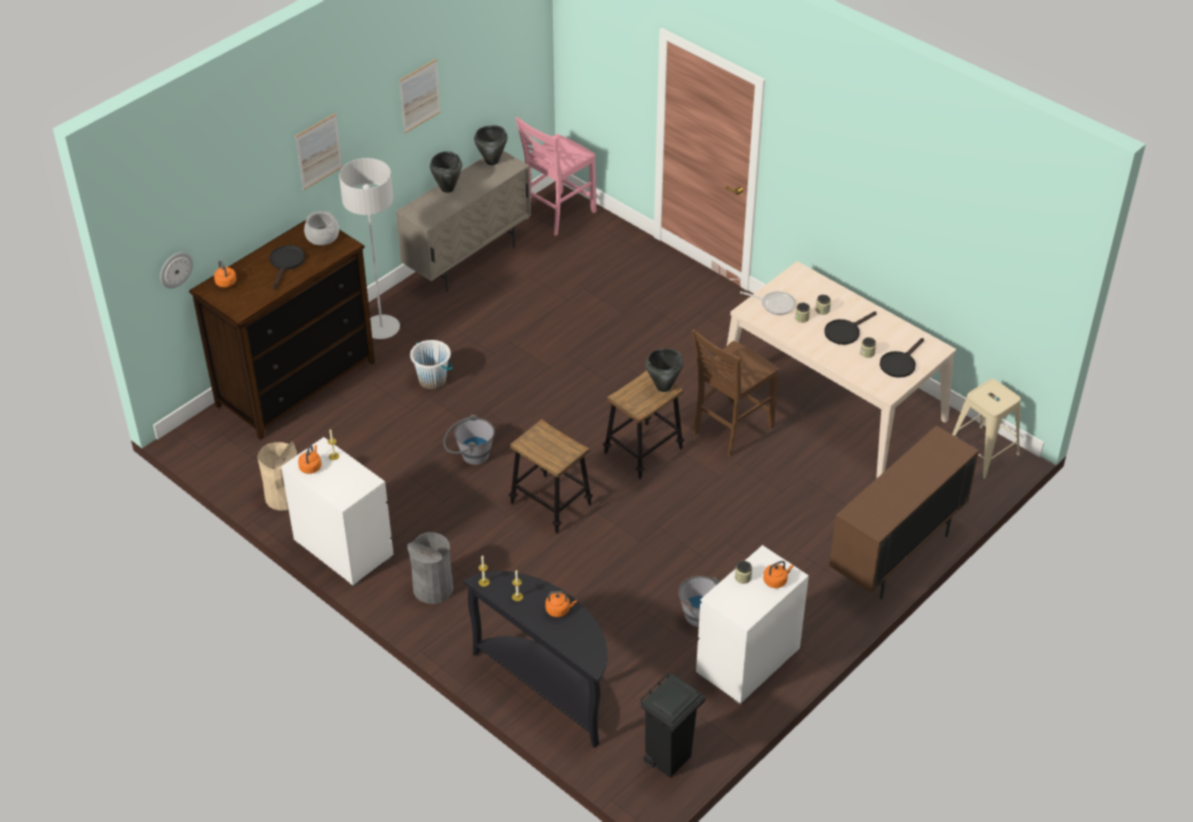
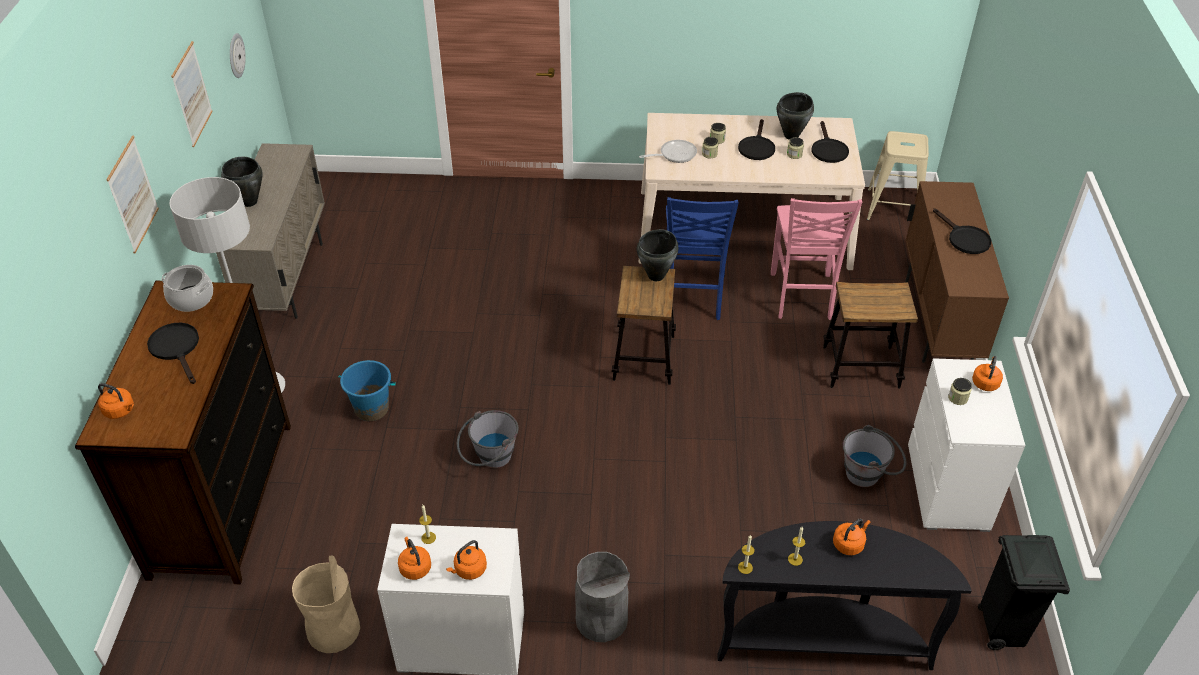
camera: 40 degrees left, 0 degrees up
wall clock [160,252,193,288] -> wall clock moved to [230,33,246,78]
white bucket [410,340,453,390] -> blue bucket [339,360,396,421]
black cooking pot [474,125,508,165] -> black cooking pot moved to [777,92,814,140]
stool [509,419,593,534] -> stool moved to [823,282,918,389]
pink chair [516,117,596,236] -> pink chair moved to [771,198,862,320]
brown chair [692,329,779,457] -> blue chair [666,197,739,320]
none -> orange kettle [446,540,487,580]
none -> black frying pan [933,208,991,254]

